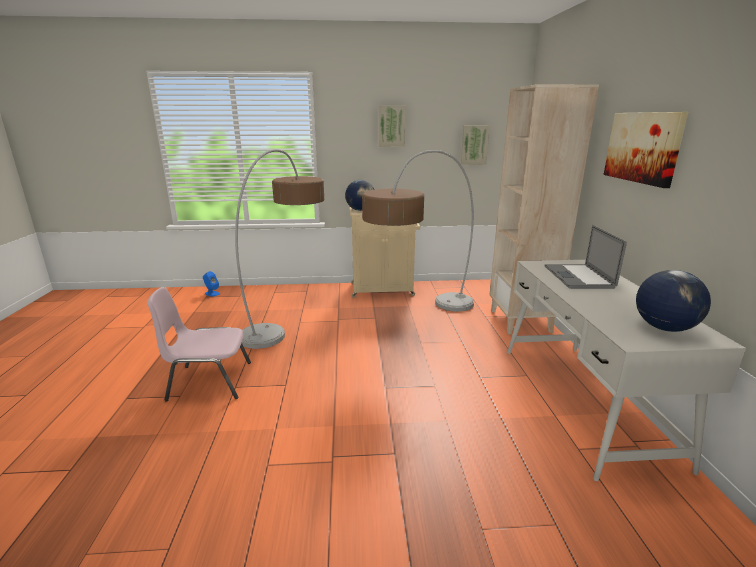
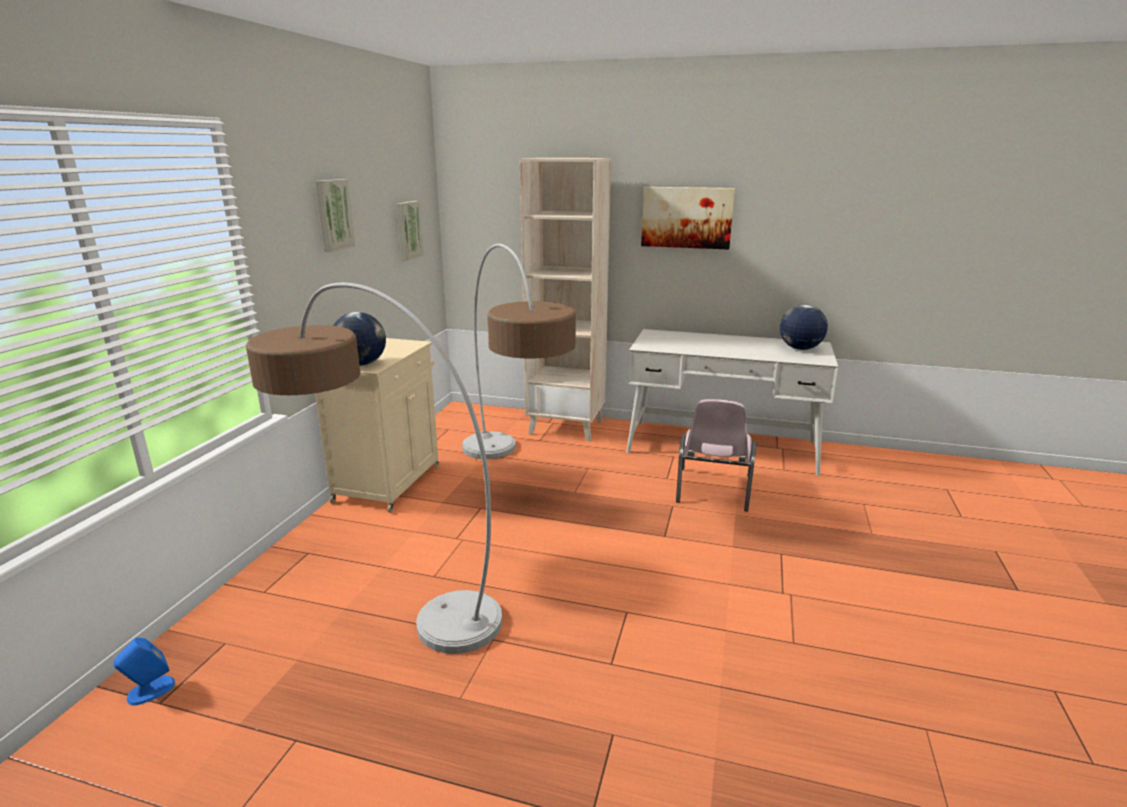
camera: 70 degrees left, 0 degrees up
pink chair [147,287,251,401] -> pink chair moved to [676,399,756,512]
laptop [544,225,627,289] -> none

